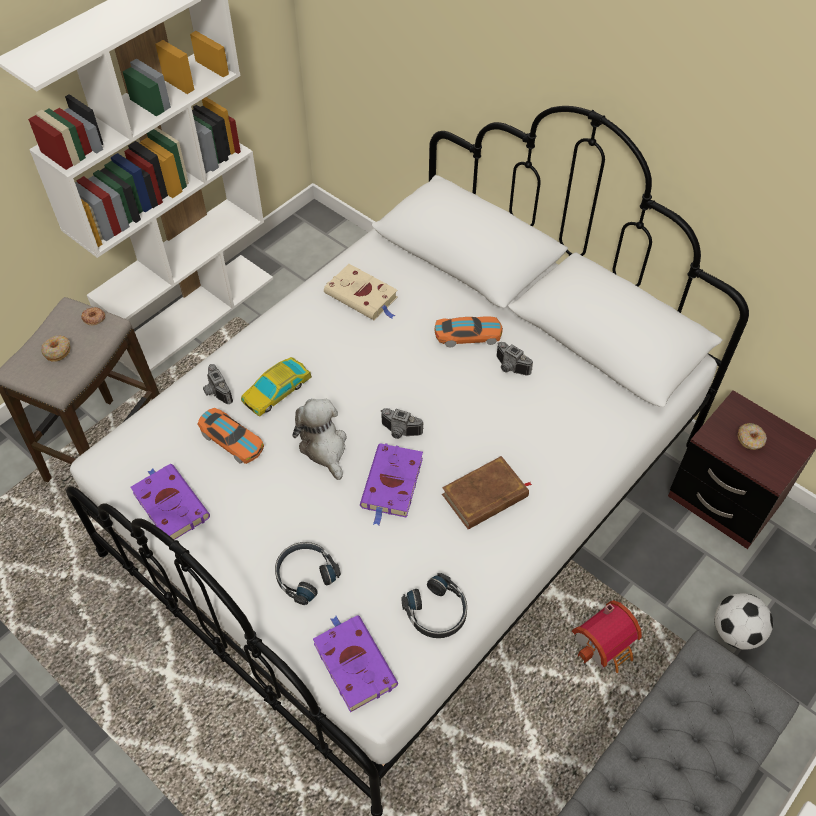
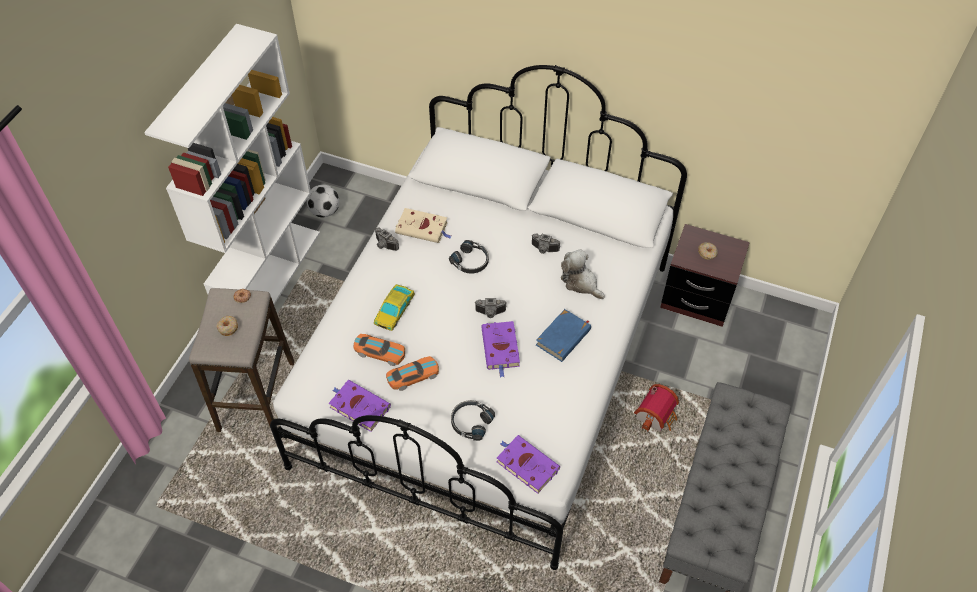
camera: 20 degrees left, 0 degrees up
camera [203,364,233,404] -> camera moved to [375,227,399,251]
plush toy [292,399,346,480] -> plush toy moved to [561,249,605,299]
black headphones [401,573,467,638] -> black headphones moved to [449,240,489,274]
toy car [435,317,503,347] -> toy car moved to [386,356,439,391]
brown book [442,456,532,529] -> blue book [536,309,591,362]
football [714,593,773,650] -> football moved to [306,185,339,218]

